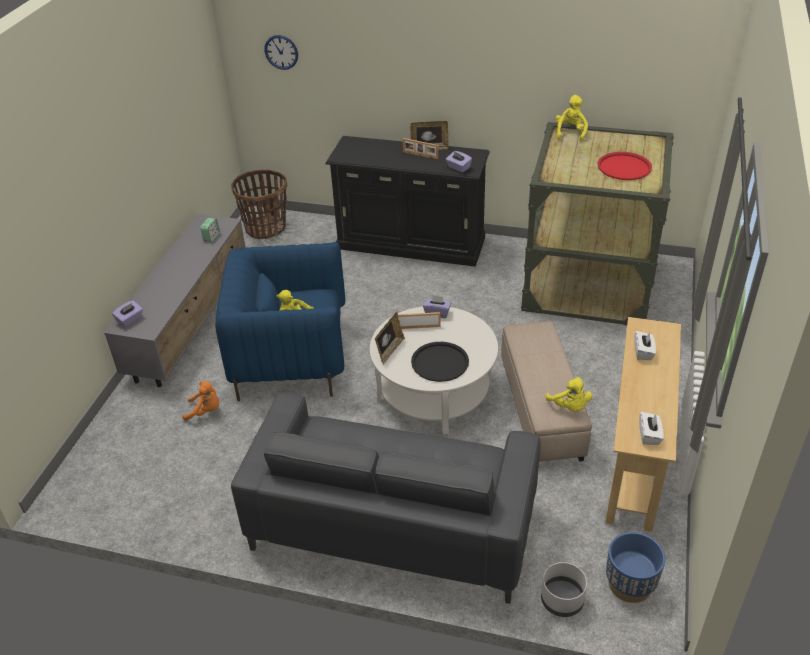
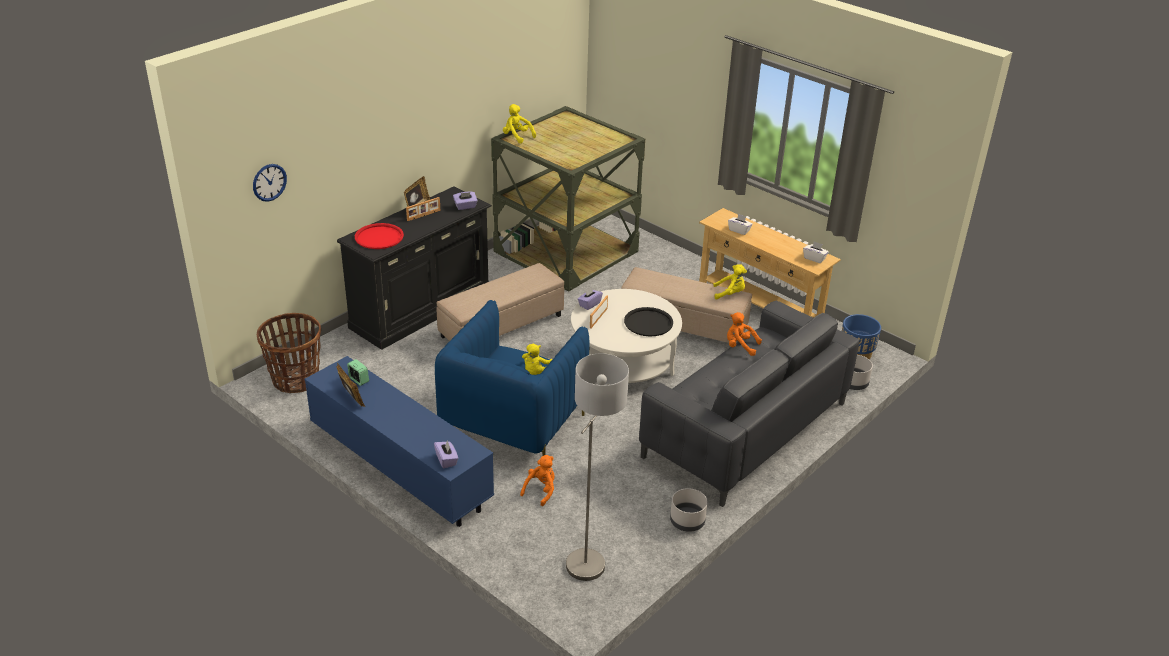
camera: 65 degrees left, 5 degrees down
grey tv stand [104,214,246,387] -> blue tv stand [304,356,494,527]
picture frame [375,312,405,364] -> picture frame moved to [336,363,365,407]
red tray [598,152,652,180] -> red tray moved to [355,223,404,249]
none -> beige ottoman [437,263,564,341]
none -> grey floor lamp [566,353,629,581]
none -> grey planter [670,488,708,532]
none -> orange plush toy [727,312,762,356]

